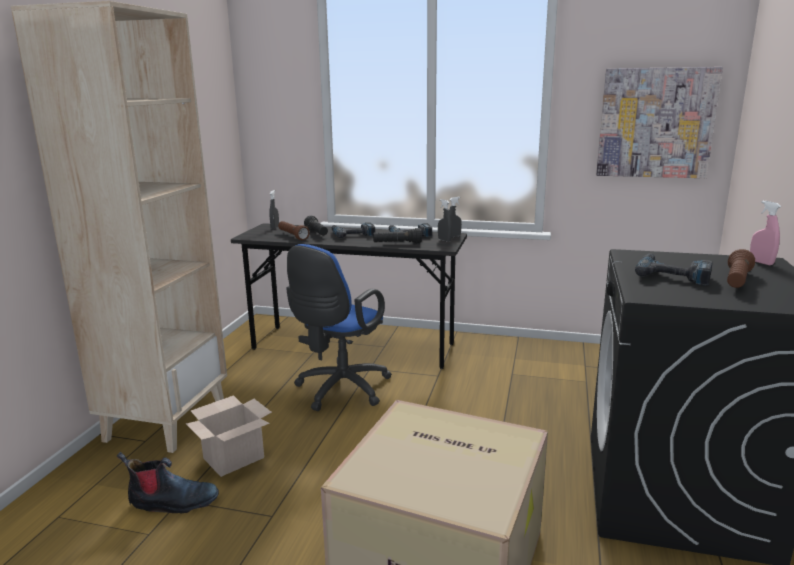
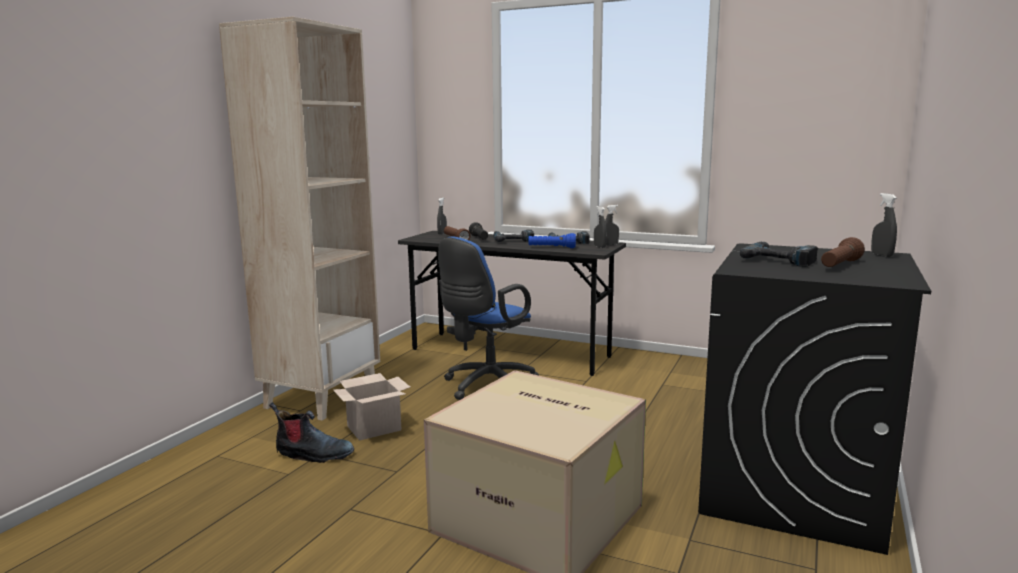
camera: 10 degrees right, 5 degrees down
black flashlight [373,228,422,243] -> blue flashlight [529,233,576,248]
picture [596,67,723,178] -> none
pink spray bottle [750,201,781,265] -> grey spray bottle [871,193,897,257]

